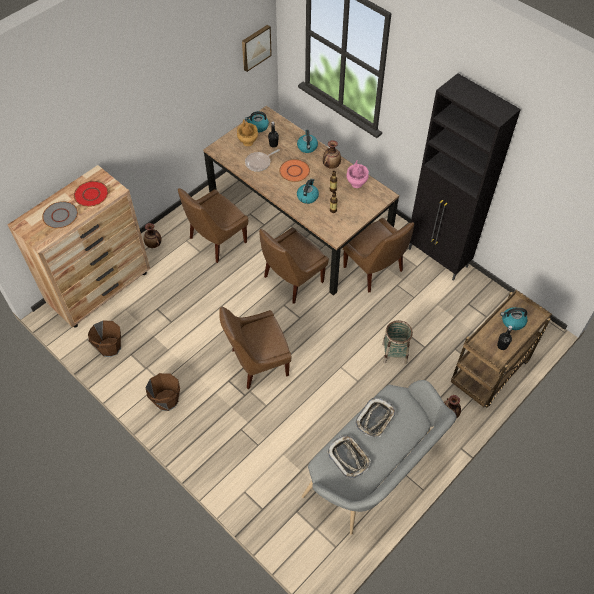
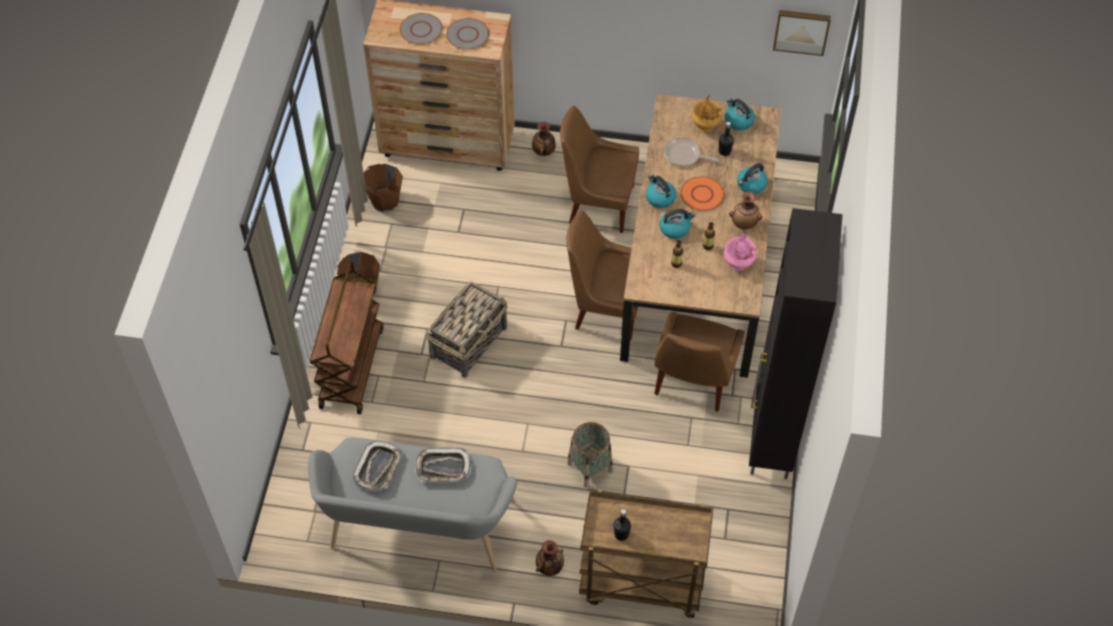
camera: 55 degrees right, 0 degrees up
red plate [74,181,108,207] -> grey plate [446,18,489,50]
brown chair [219,306,291,389] -> basket [426,281,508,378]
kettle [501,307,527,330] -> kettle moved to [646,174,676,208]
none -> brown cart [309,261,383,414]

